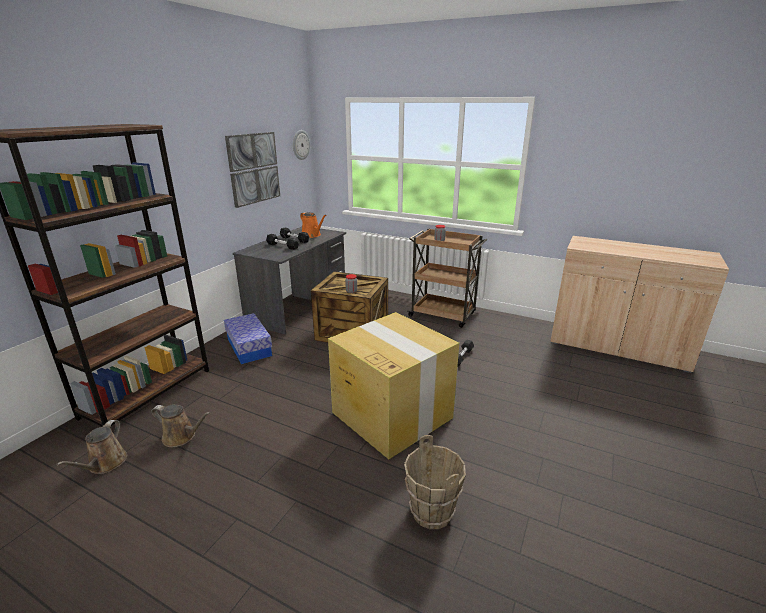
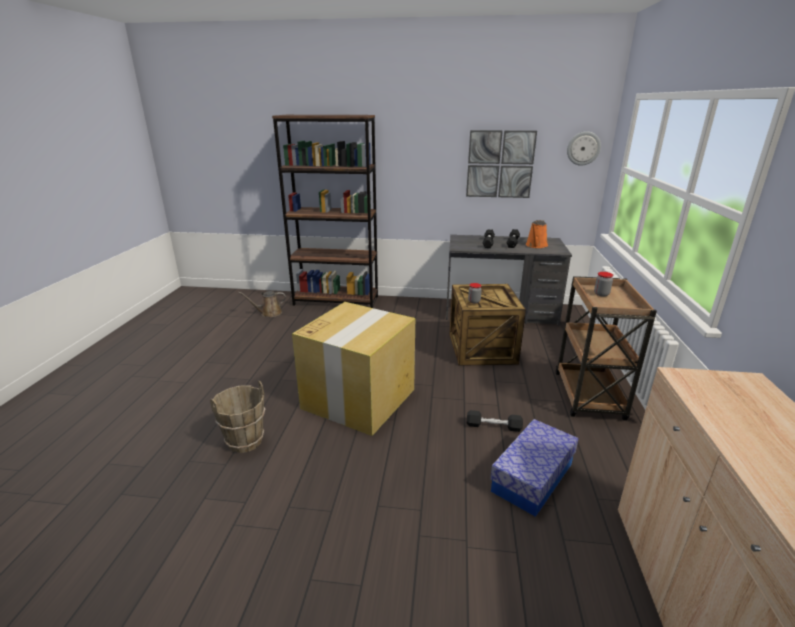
camera: 70 degrees right, 0 degrees up
brown watering can [152,404,211,447] -> none
storage box [224,313,272,364] -> storage box moved to [490,419,578,517]

